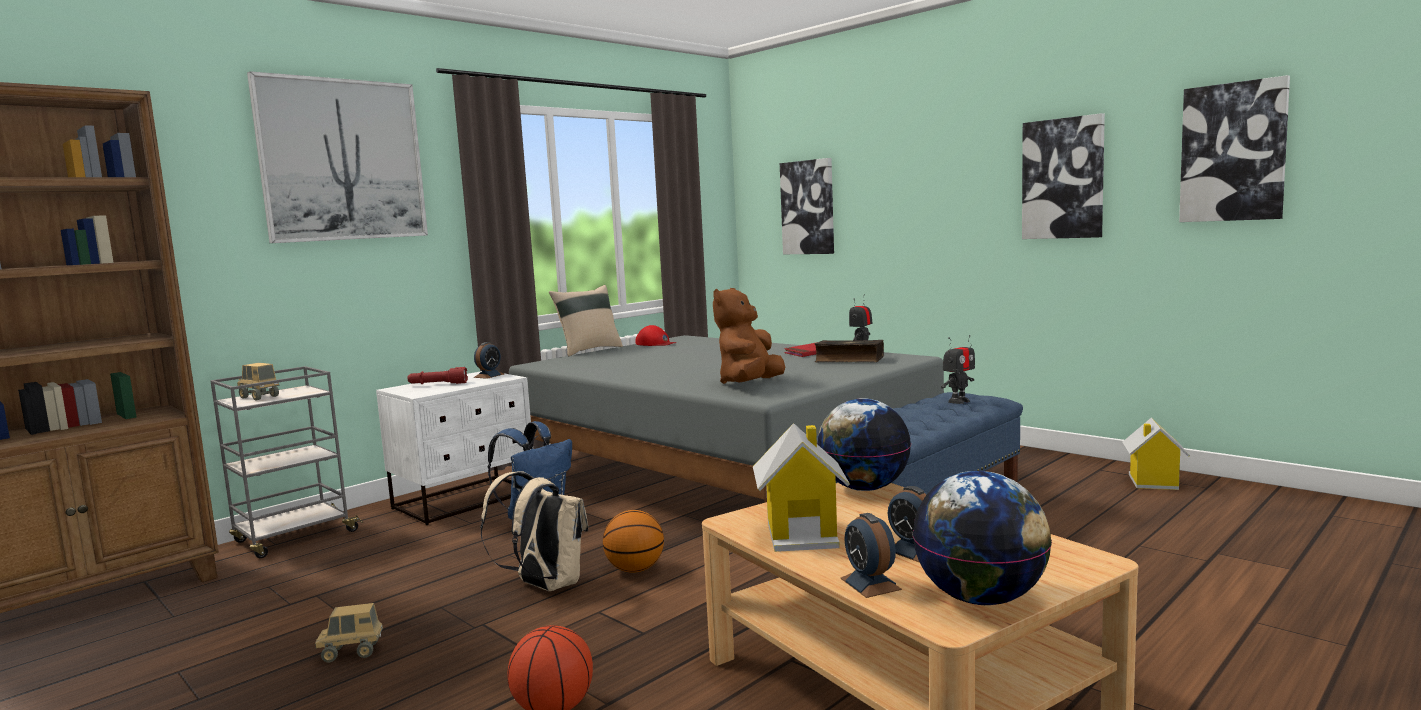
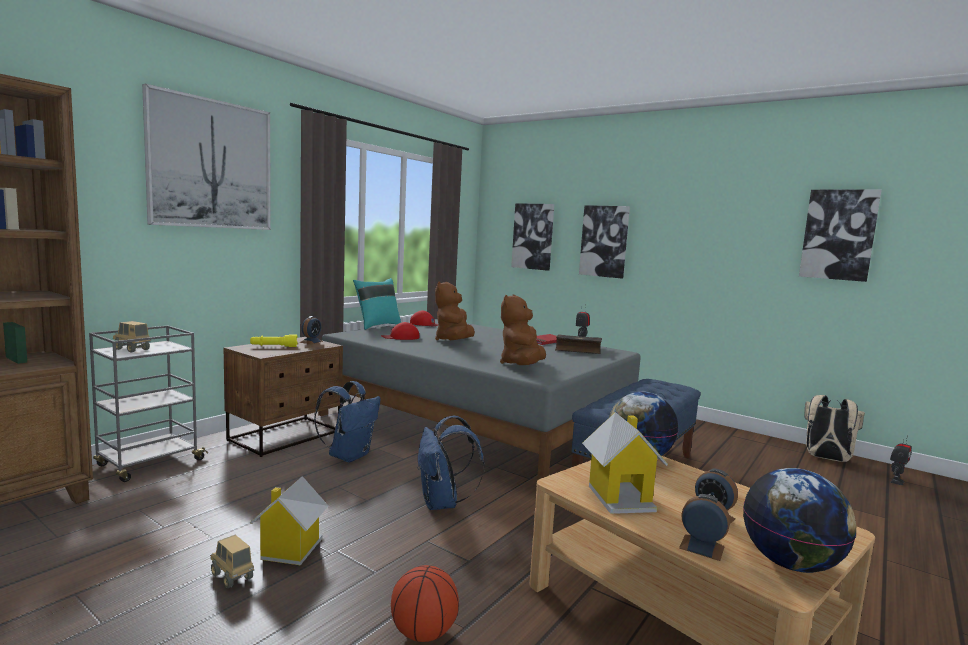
camera: 10 degrees left, 0 degrees up
toy truck [315,603,383,662] -> toy truck turned 60 degrees clockwise [210,535,255,588]
white nightstand [376,371,533,525] -> brown nightstand [224,337,343,457]
red flashlight [408,367,468,384] -> yellow flashlight [250,335,297,347]
beige backpack [480,471,588,591] -> beige backpack moved to [804,395,865,462]
beige pillow [549,285,623,356] -> turquoise pillow [353,278,401,330]
basketball [603,510,664,573] -> blue backpack [418,416,485,510]
alarm clock [840,513,902,598] -> alarm clock turned 150 degrees clockwise [679,494,730,561]
toy robot [941,335,975,404] -> toy robot moved to [890,436,912,485]
picture [1022,113,1105,239] -> picture moved to [579,205,630,278]
toy house [1123,418,1190,490] -> toy house moved to [250,476,328,565]
none -> red cap [381,322,420,340]
none -> brown plush toy [435,282,475,340]

